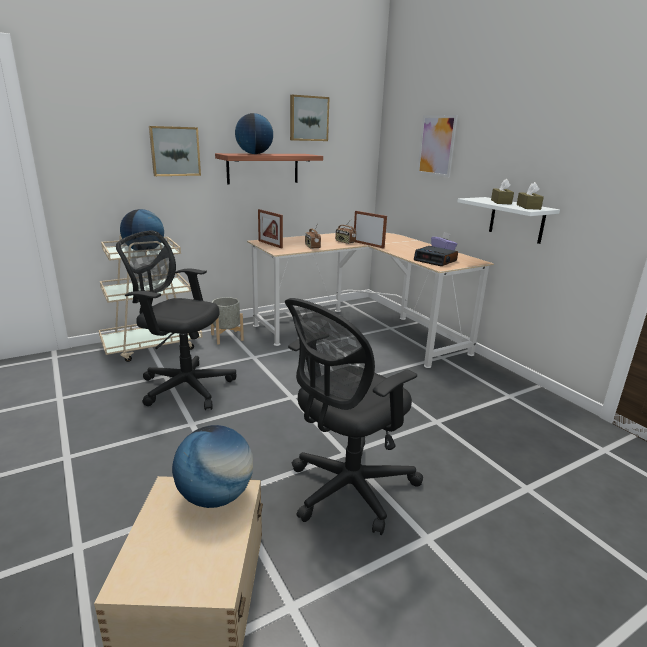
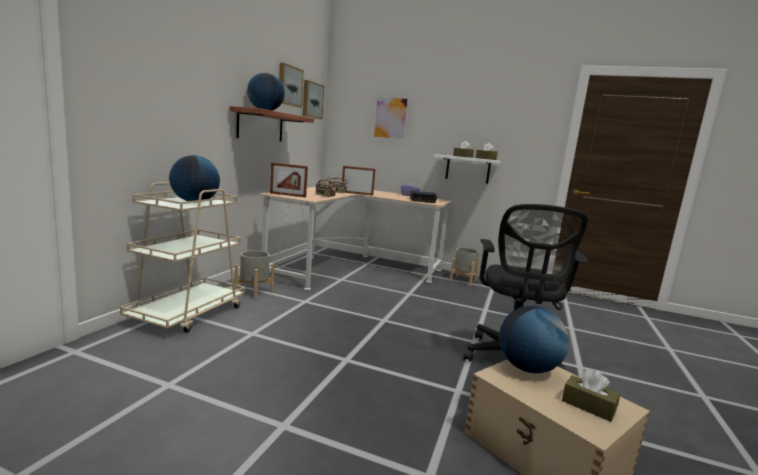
camera: 40 degrees left, 10 degrees down
black office chair [116,231,236,410] -> none
picture [149,126,201,176] -> picture moved to [303,80,324,119]
none -> grey planter [450,248,480,286]
none -> brown tissue box [562,370,620,422]

